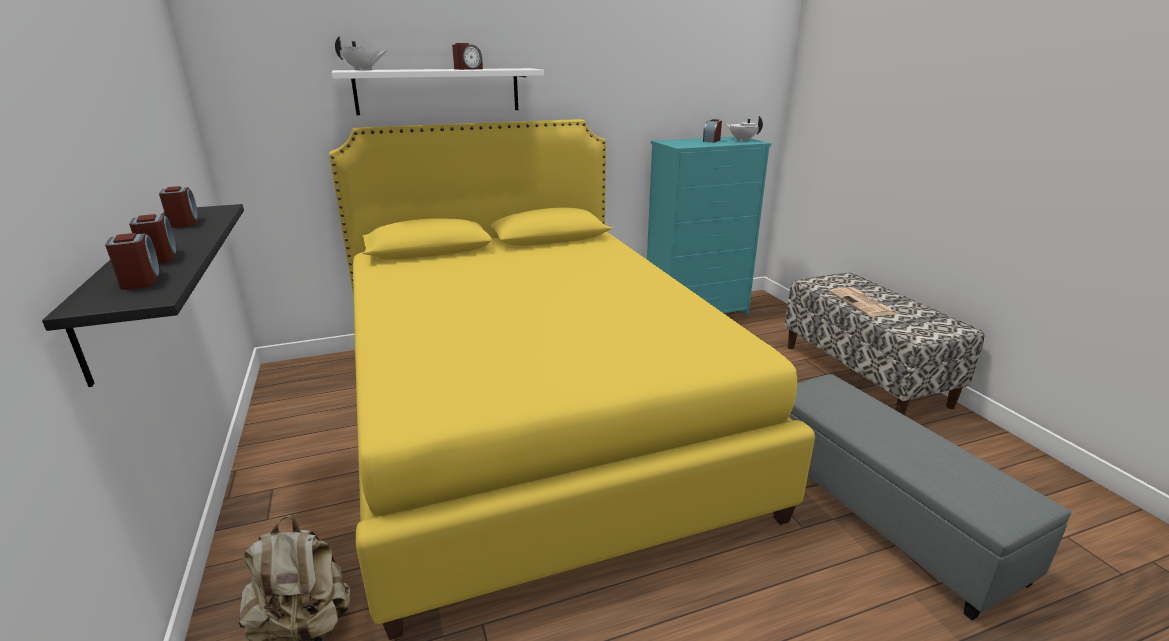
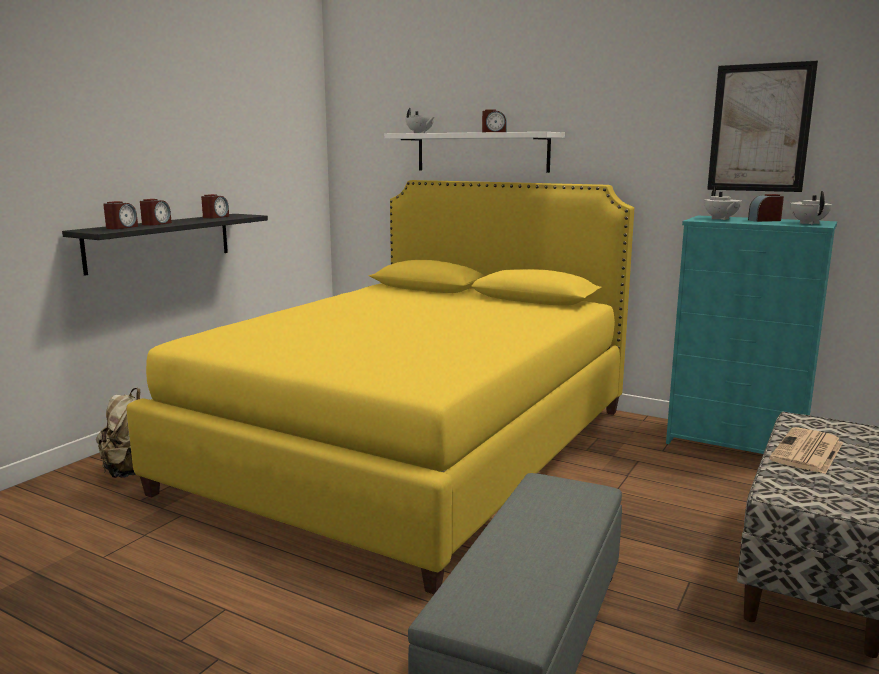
camera: 50 degrees right, 10 degrees down
none -> white teapot [704,186,742,220]
none -> picture [707,61,818,192]

